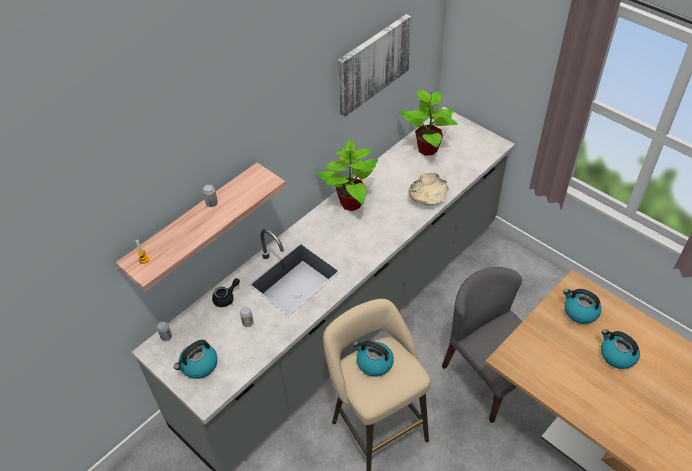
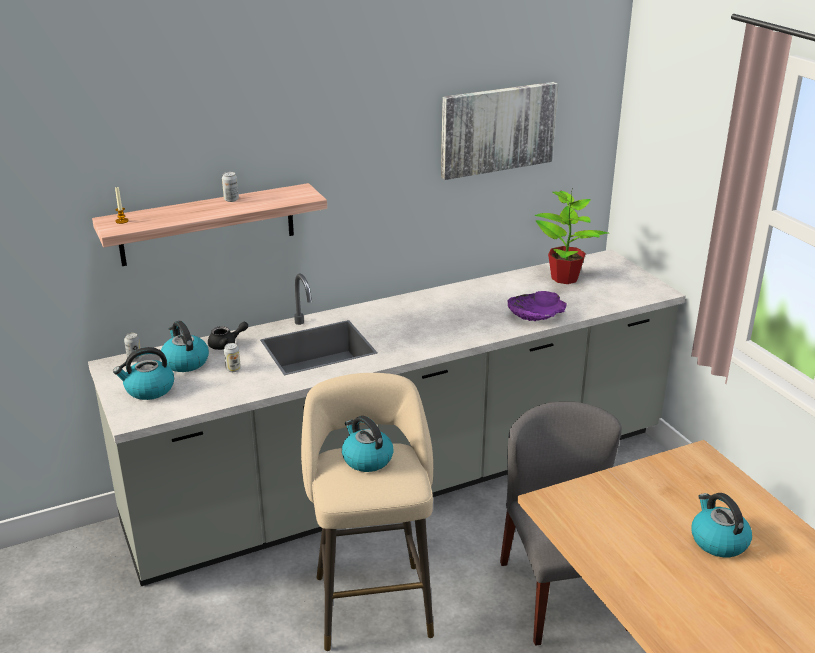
camera: 20 degrees right, 20 degrees down
potted plant [316,138,378,211] -> none
beige bowl [409,173,449,205] -> purple bowl [508,291,566,321]
kettle [563,289,601,324] -> kettle moved to [161,321,209,372]

